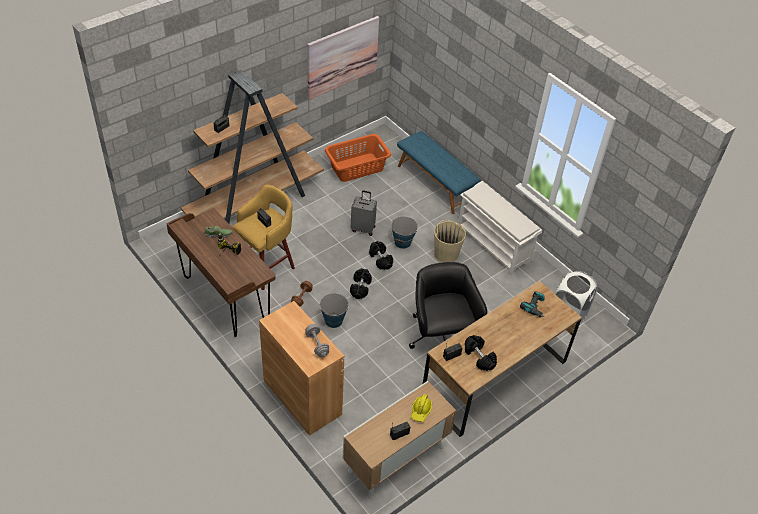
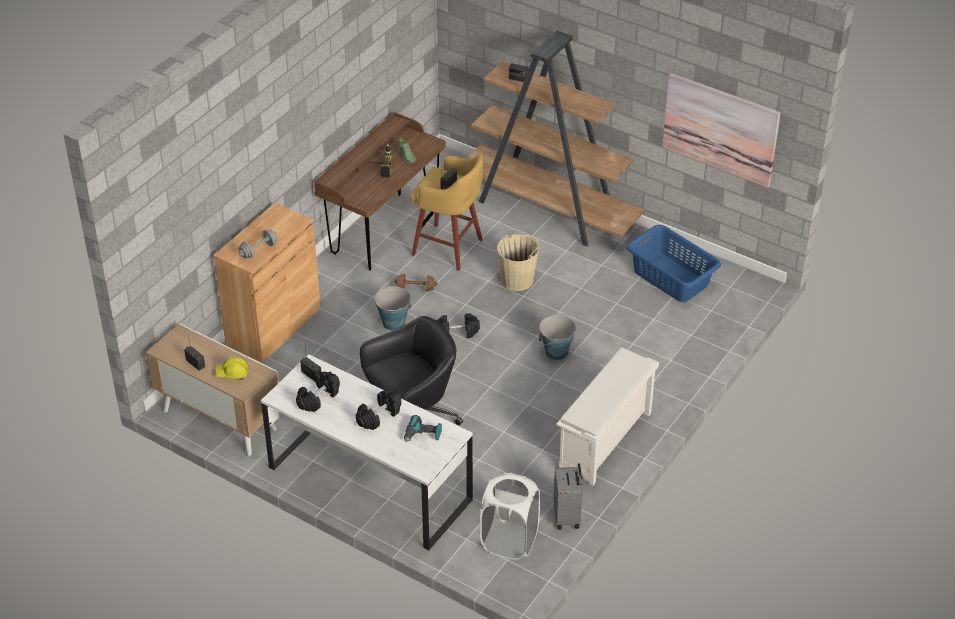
camera: 75 degrees right, 5 degrees down
orange laundry basket [325,134,391,182] -> blue laundry basket [626,225,721,302]
grey suitcase [351,190,377,236] -> grey suitcase moved to [553,463,582,530]
black dumbbell [369,241,393,270] -> black dumbbell moved to [356,390,401,430]
blue bench [397,131,481,214] -> none
brown desk [423,281,582,437] -> white desk [261,354,473,550]
beige bucket [434,220,466,263] -> beige bucket moved to [497,234,539,291]

